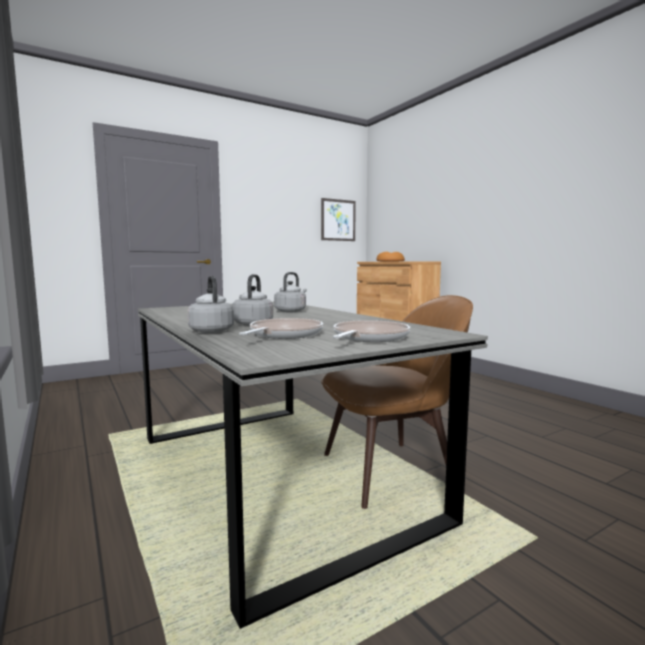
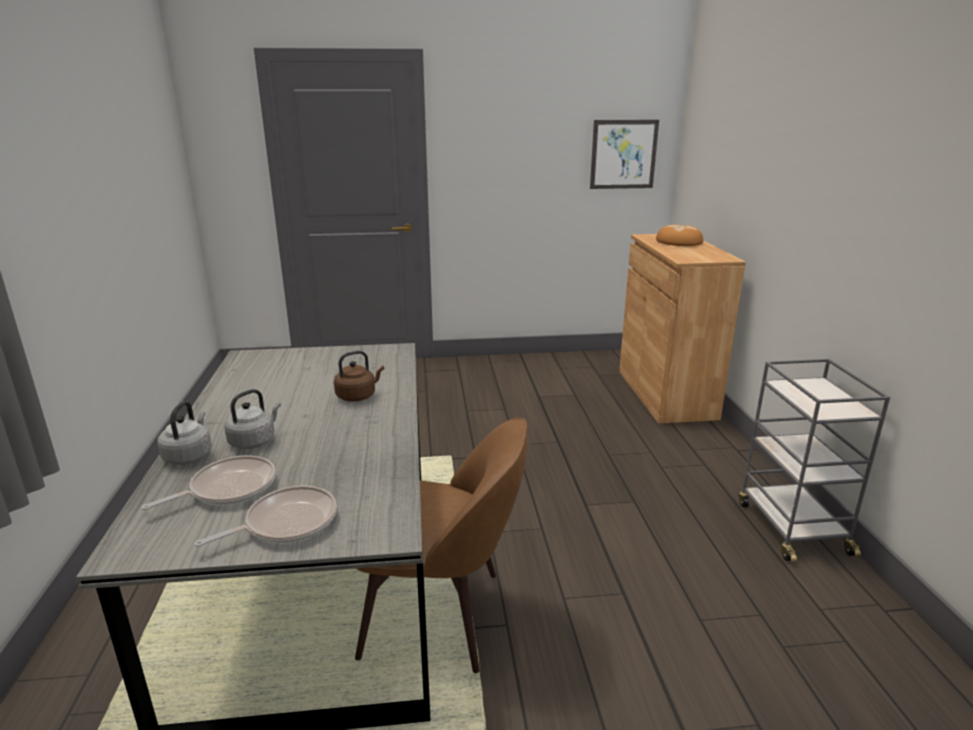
camera: 25 degrees right, 15 degrees up
grey kettle [274,272,307,312] -> brown kettle [334,350,384,402]
none -> grey cart [739,359,890,562]

